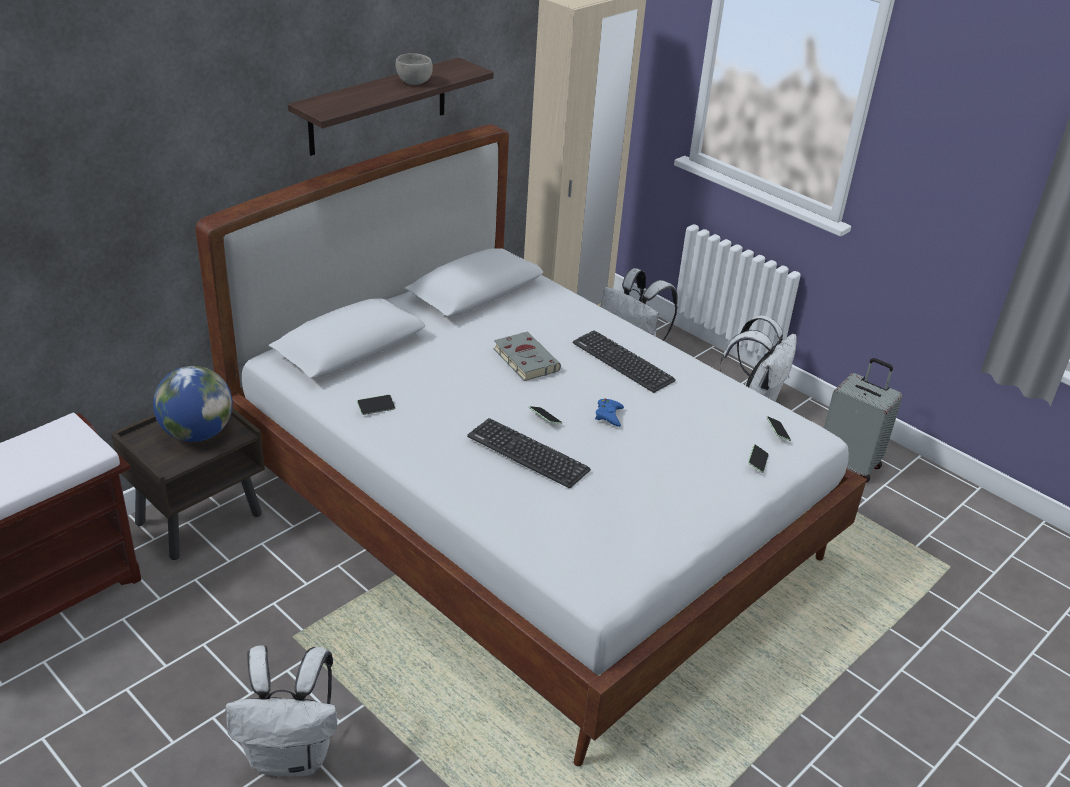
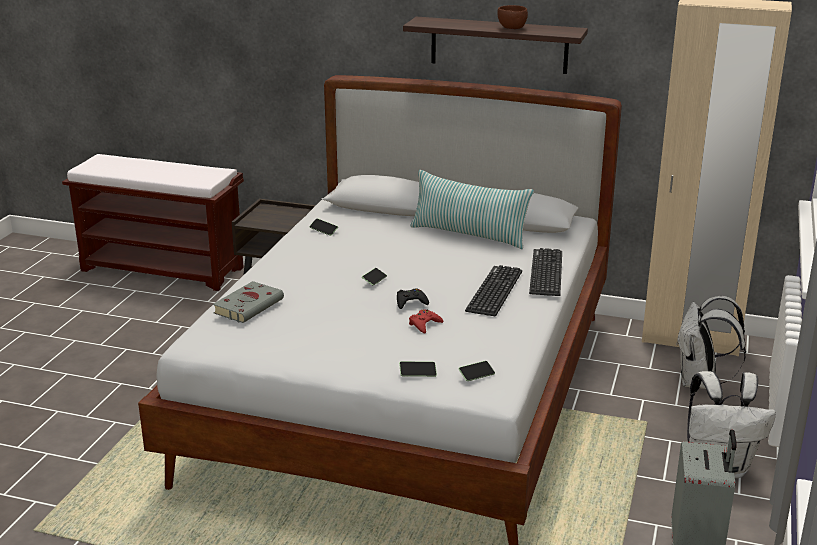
camera: 65 degrees right, 10 degrees down
globe [153,366,233,442] -> none
white backpack [225,645,337,777] -> none
grey bowl [396,53,433,85] -> brown bowl [497,5,528,29]
keyboard [467,418,591,488] -> keyboard moved to [529,248,562,296]
grey book [494,331,561,381] -> grey book moved to [213,281,284,323]
blue game controller [595,399,624,427] -> black game controller [397,289,429,309]
none -> red game controller [409,309,444,334]
none -> pillow [410,170,534,249]

